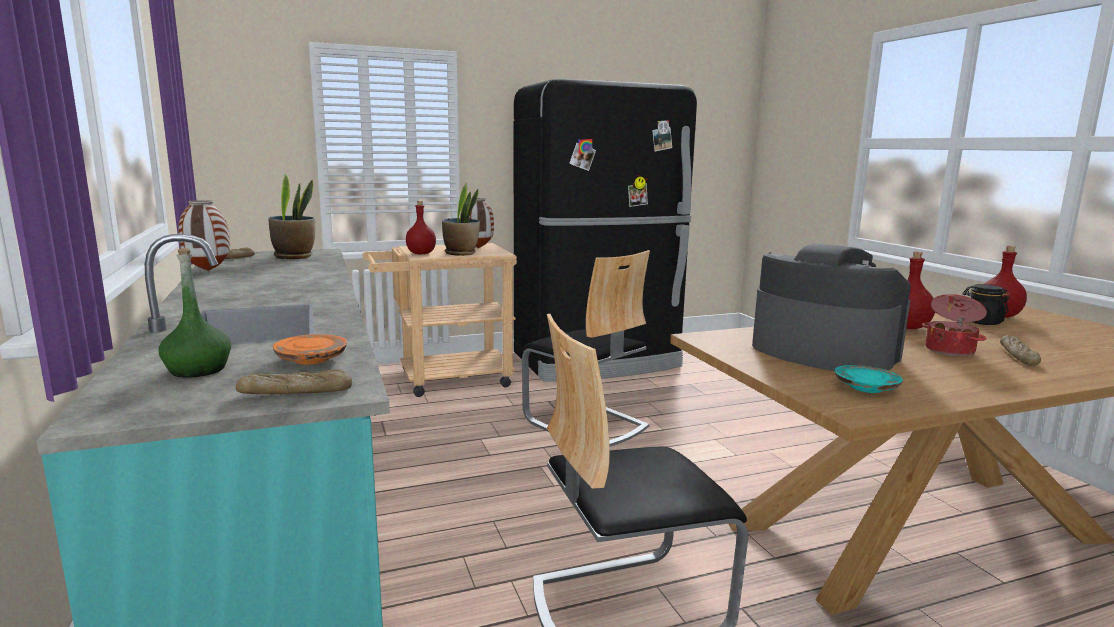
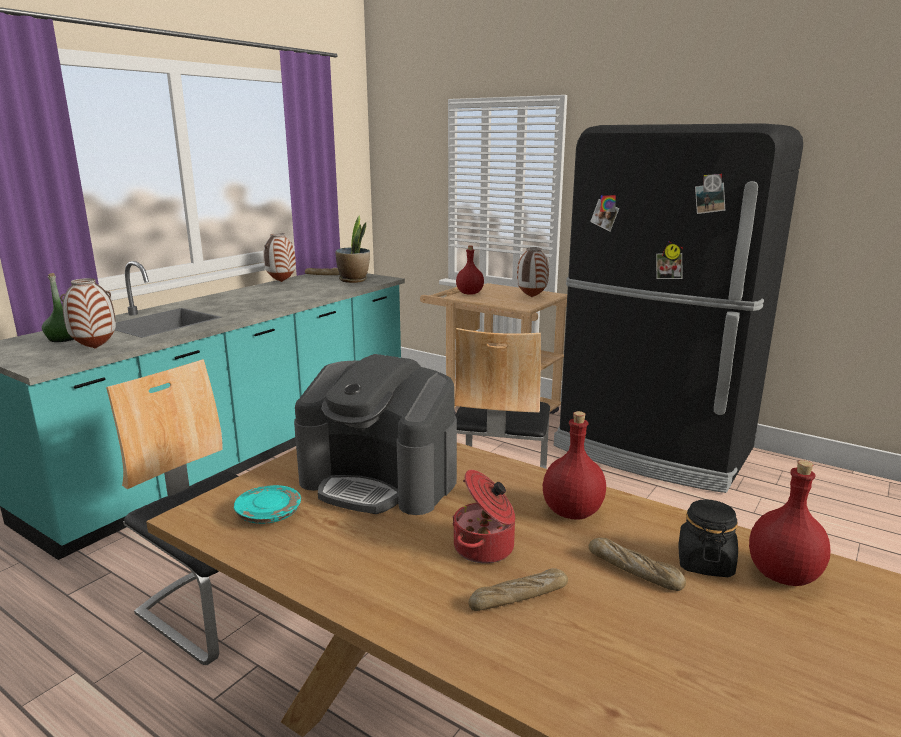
camera: 55 degrees right, 5 degrees up
bread [236,370,352,394] -> bread moved to [588,538,686,591]
orange plate [273,334,347,365] -> vase [60,278,116,349]
potted plant [442,183,480,256] -> none
coffee machine [752,243,911,371] -> coffee machine turned 105 degrees clockwise [294,354,457,515]

